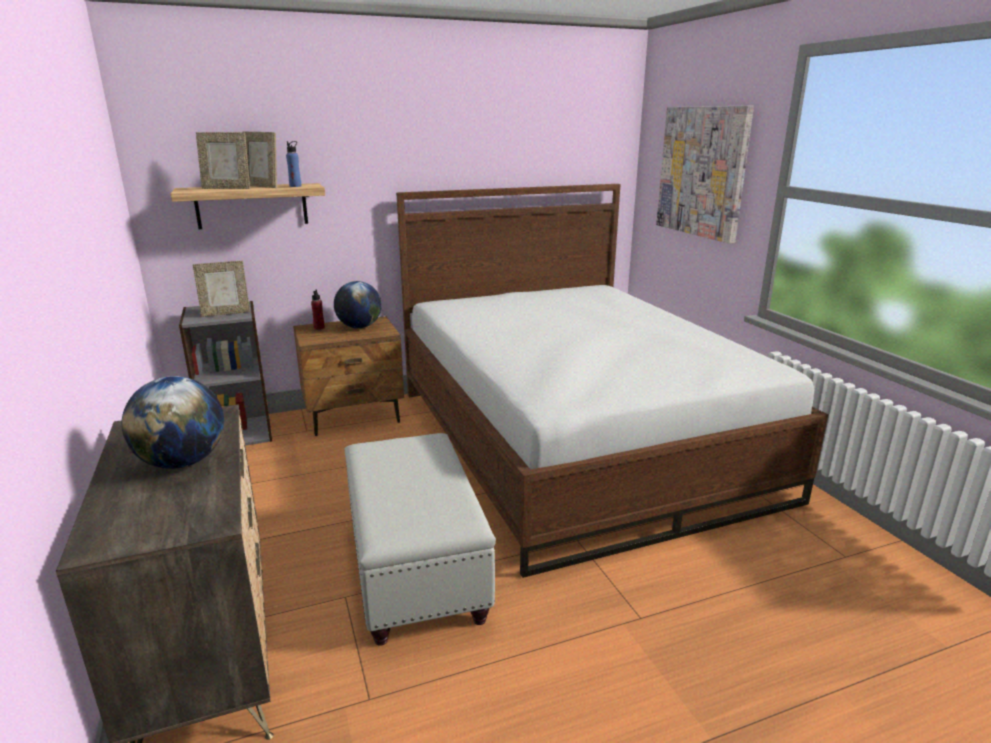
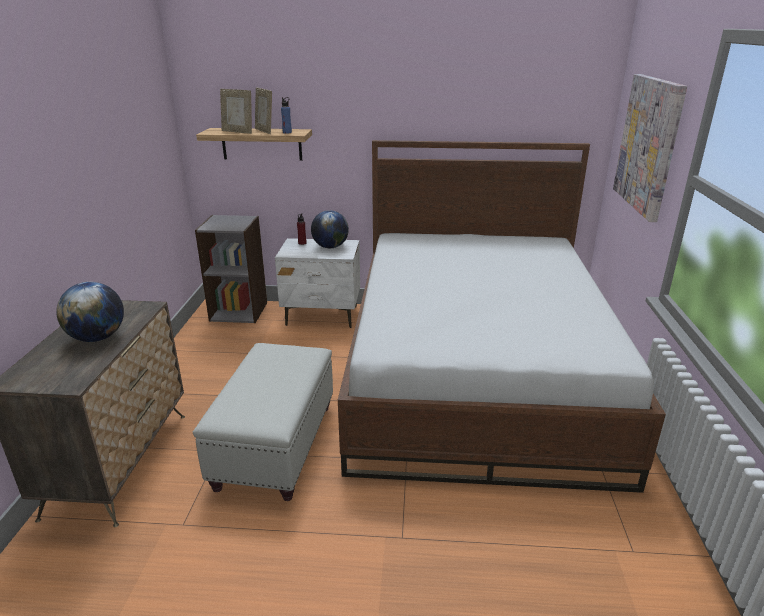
camera: 25 degrees right, 5 degrees up
picture frame [193,261,250,317] -> none
brown nightstand [293,316,404,436] -> white nightstand [275,238,360,328]

